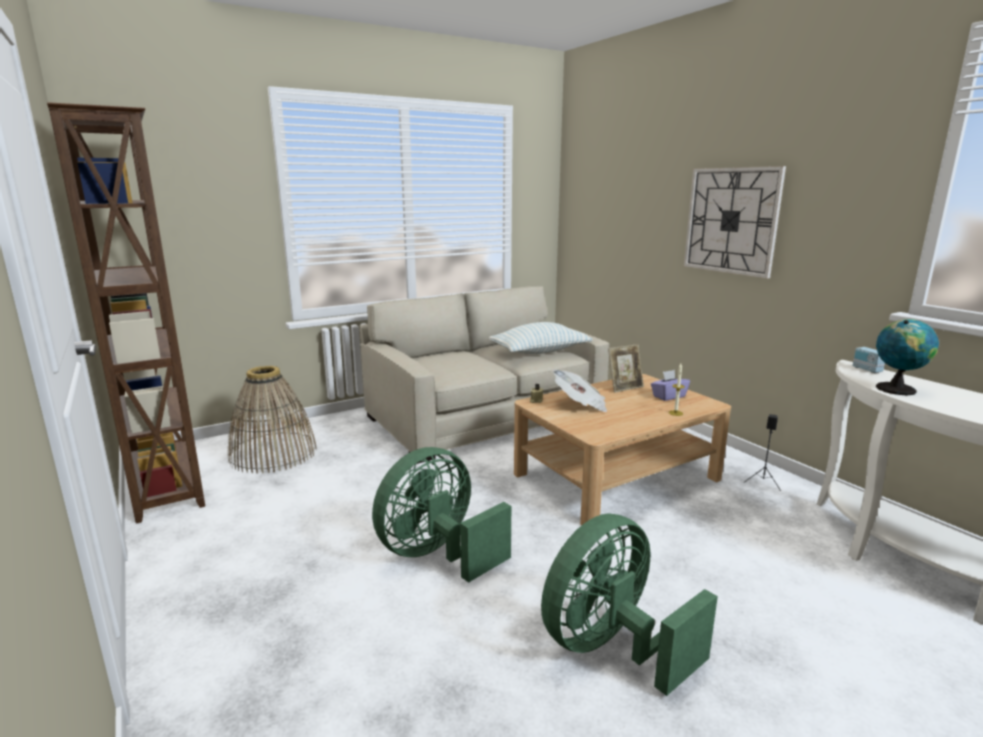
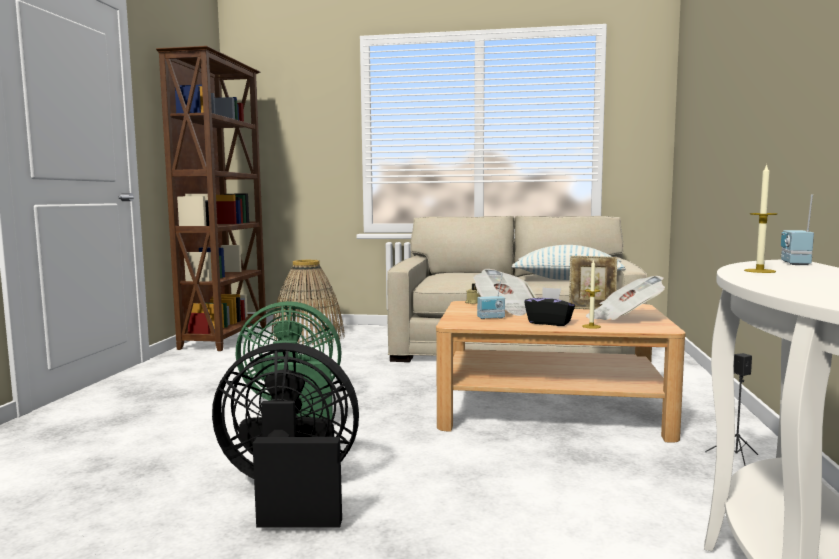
camera: 40 degrees right, 10 degrees down
green fan [541,513,718,696] -> black fan [212,343,359,528]
purple tissue box [651,370,690,401] -> newspaper [586,276,665,320]
wall clock [684,166,786,279] -> none
globe [876,319,939,396] -> candle [744,164,777,273]
none -> radio [477,273,505,319]
none -> black tissue box [524,287,575,326]

